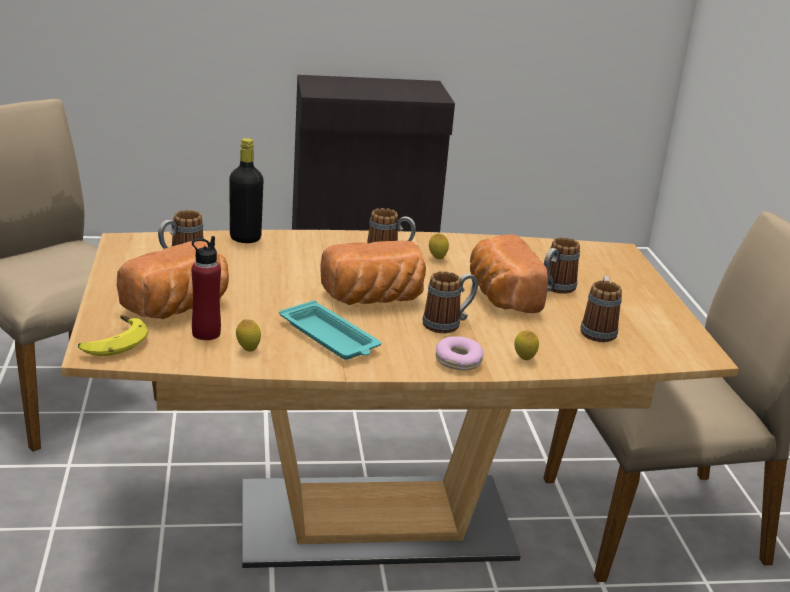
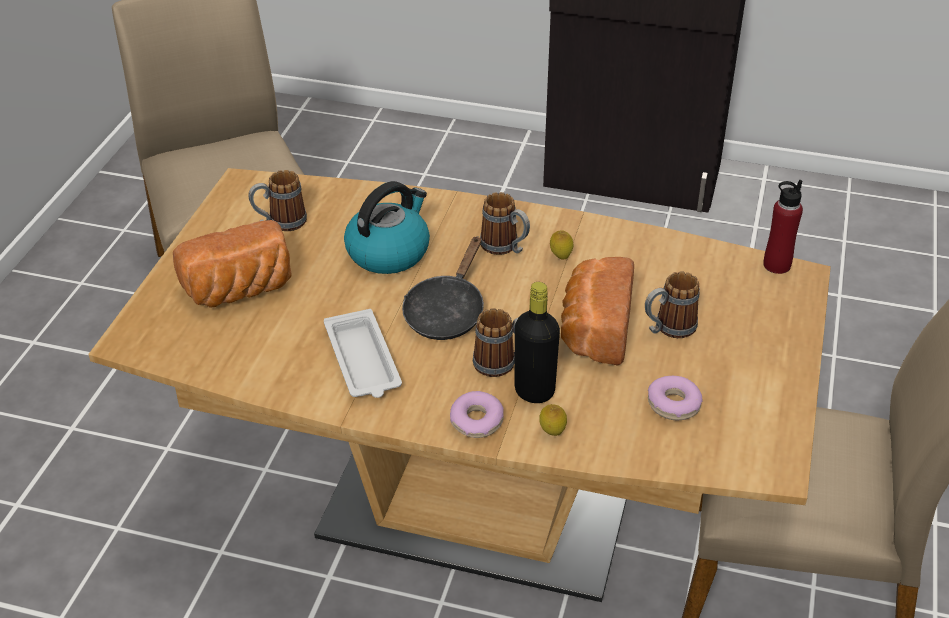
camera: 25 degrees right, 15 degrees up
banana [78,315,148,356] -> none
red bottle [192,236,221,340] -> red bottle moved to [763,180,803,274]
black bottle [229,138,264,243] -> black bottle moved to [514,282,560,403]
lemon [236,319,261,352] -> none
turquoise tray [279,300,381,360] -> white tray [324,309,402,398]
bread [320,241,426,305] -> black frying pan [402,236,484,340]
mug [580,276,622,342] -> donut [648,376,703,420]
none -> kettle [344,181,430,274]

